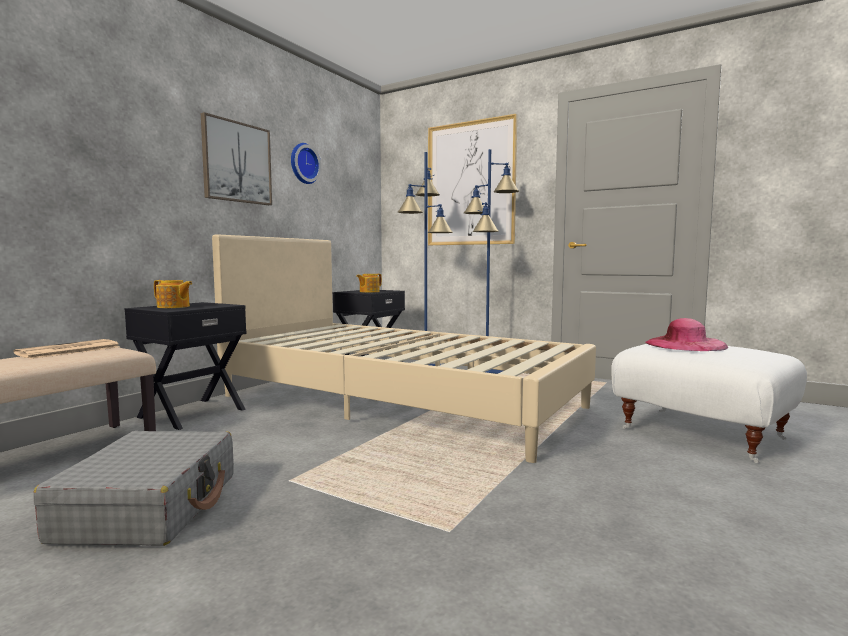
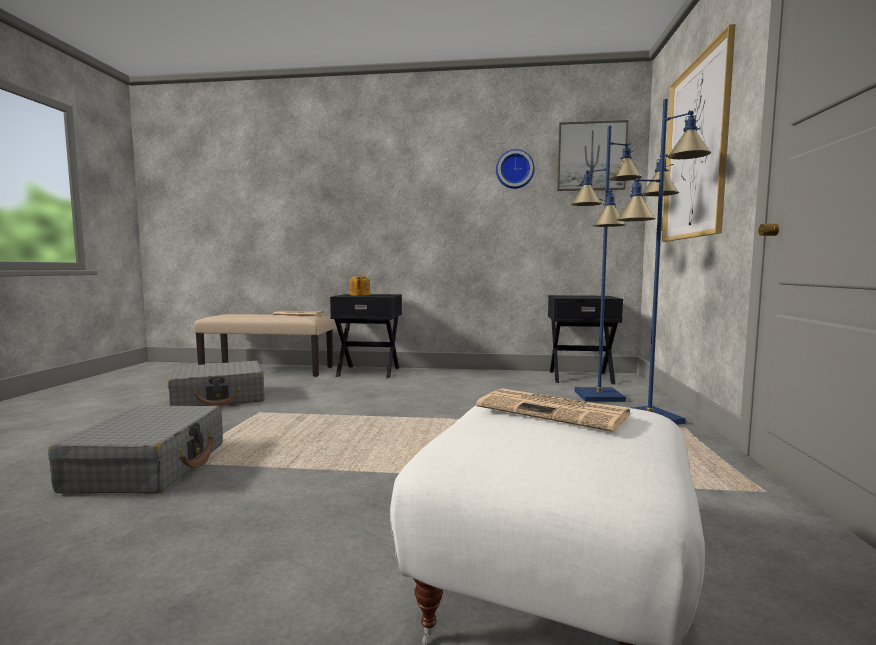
camera: 65 degrees right, 0 degrees up
picture [201,112,272,205] -> picture moved to [557,120,628,191]
beige bed [212,234,596,463] -> none
teapot [356,274,382,293] -> none
pink hat [645,318,728,351] -> newspaper [476,388,631,432]
none -> grey suitcase [48,405,223,494]

